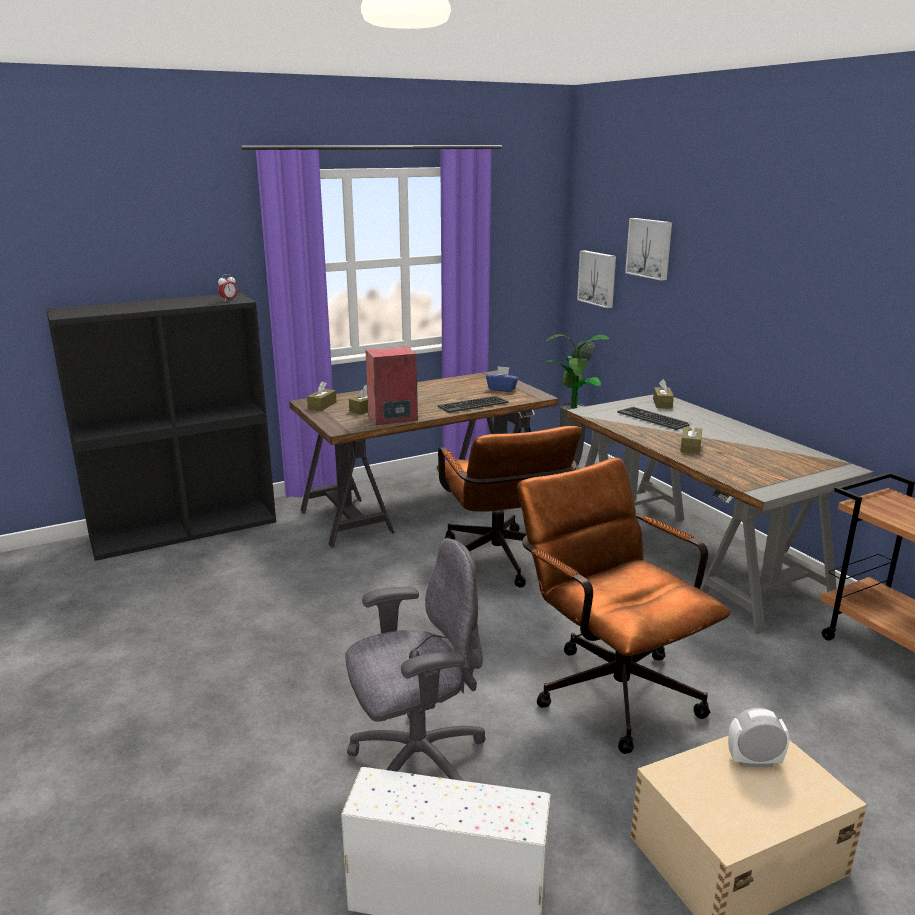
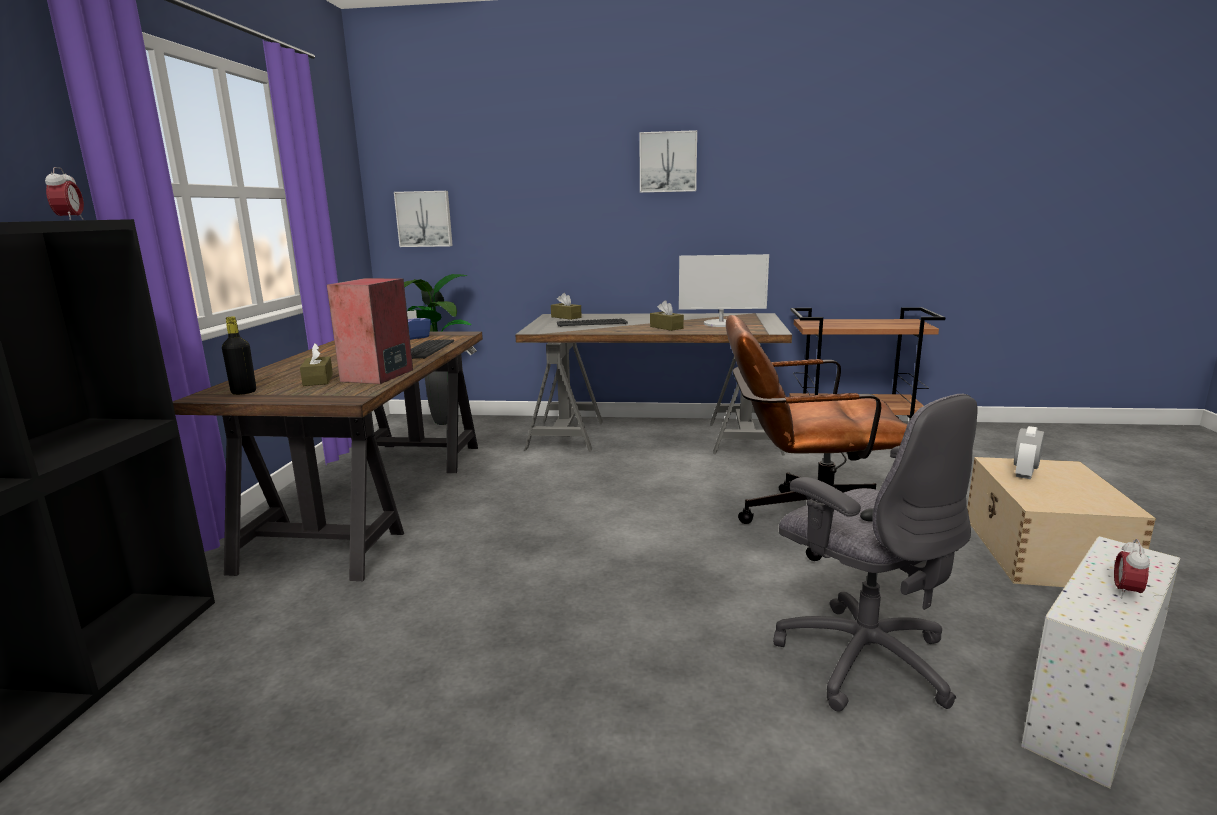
camera: 55 degrees left, 5 degrees down
brown tissue box [307,381,337,411] -> black bottle [222,317,256,395]
grey office chair [345,538,485,781] -> grey office chair turned 135 degrees clockwise [773,394,977,712]
brown office chair [437,426,582,588] -> none
picture [625,218,672,281] -> picture moved to [639,130,697,193]
none -> monitor [679,254,769,327]
none -> alarm clock [1114,539,1150,599]

